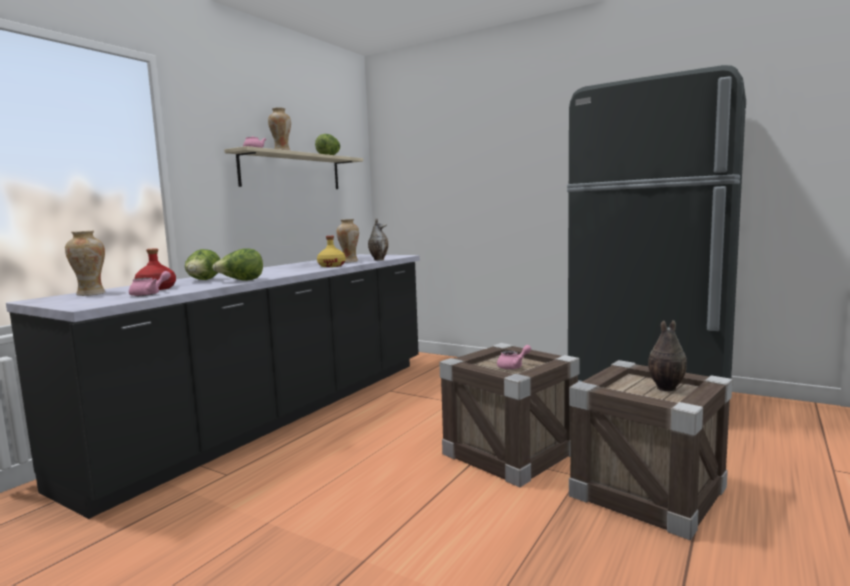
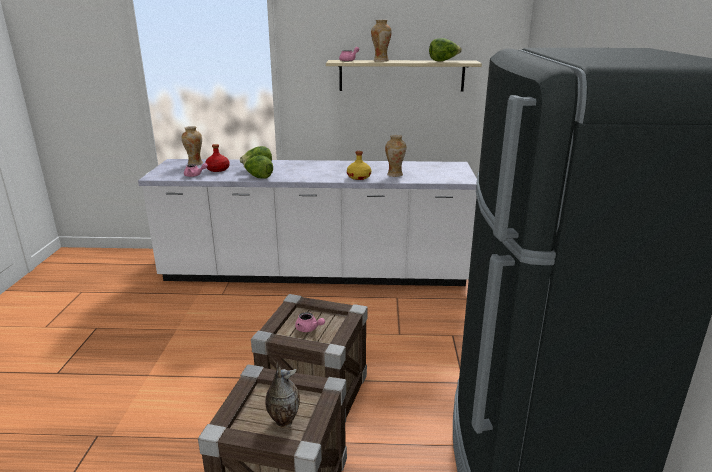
camera: 60 degrees right, 15 degrees up
black counter [6,254,420,519] -> white counter [138,159,477,286]
vase [368,219,388,261] -> none

